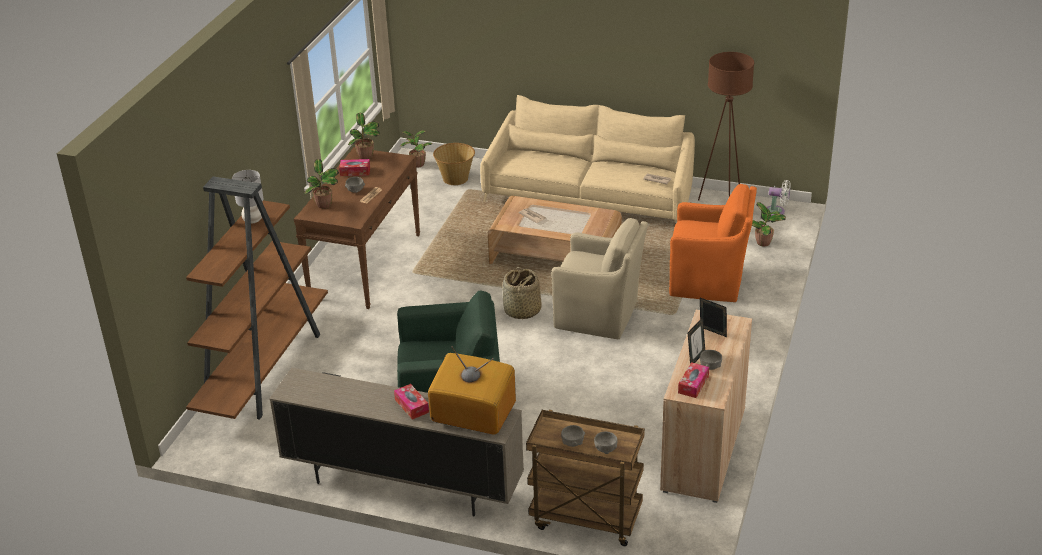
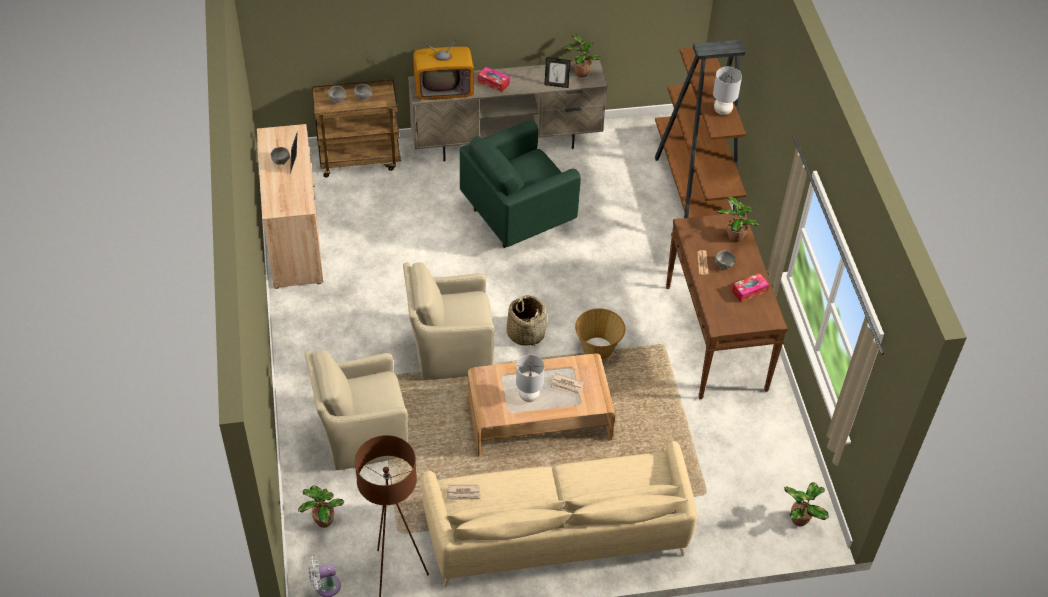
camera: 150 degrees right, 15 degrees up
potted plant [348,113,380,159] -> potted plant moved to [563,34,601,77]
basket [433,143,475,185] -> basket moved to [575,308,625,360]
orange armchair [669,184,757,302] -> beige armchair [304,350,408,470]
tissue box [678,362,709,398] -> none
picture frame [700,298,727,337] -> picture frame moved to [544,57,571,88]
none -> grey table lamp [516,355,545,402]

